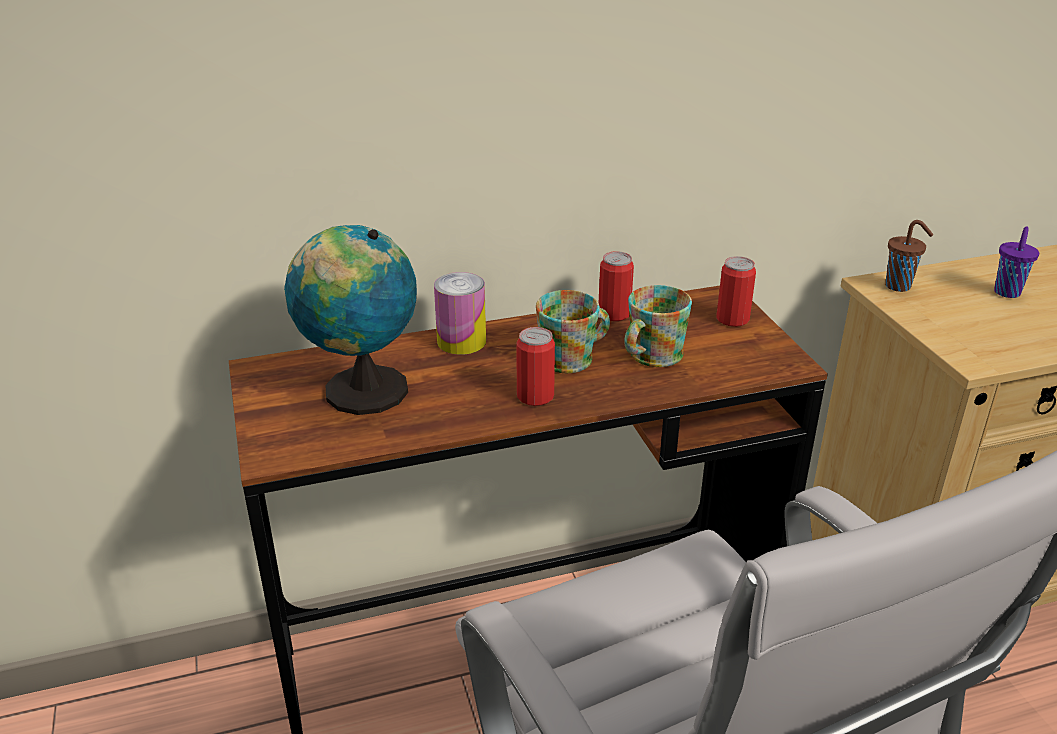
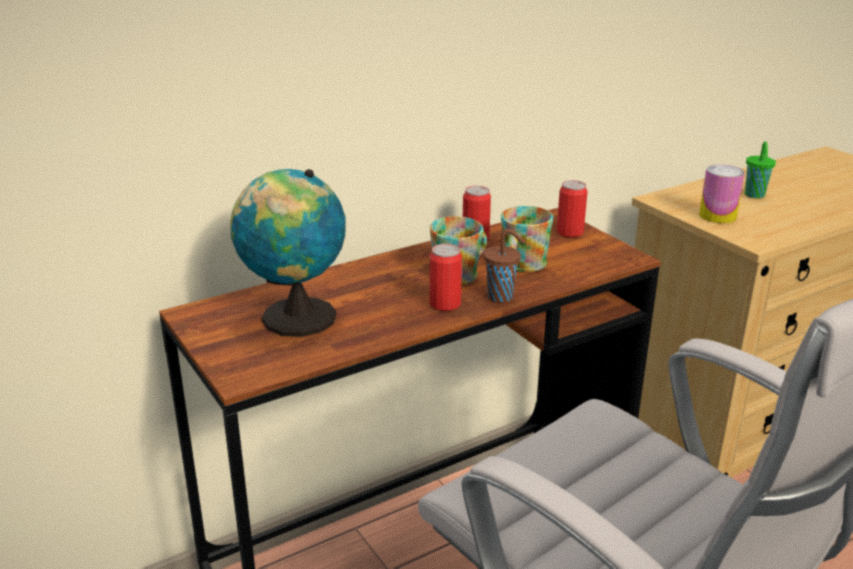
camera: 15 degrees left, 5 degrees down
can [434,272,486,355] -> can moved to [699,164,745,223]
brown cup [885,220,933,292] -> brown cup moved to [484,229,525,302]
purple cup [994,226,1039,298] -> green cup [745,141,776,198]

